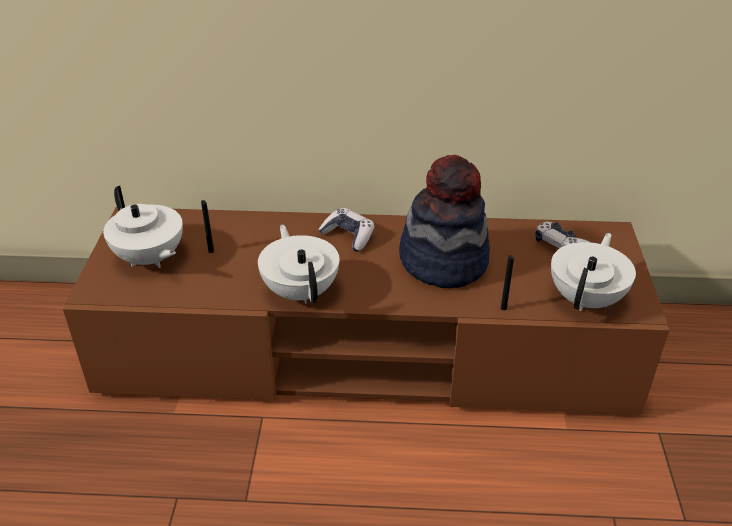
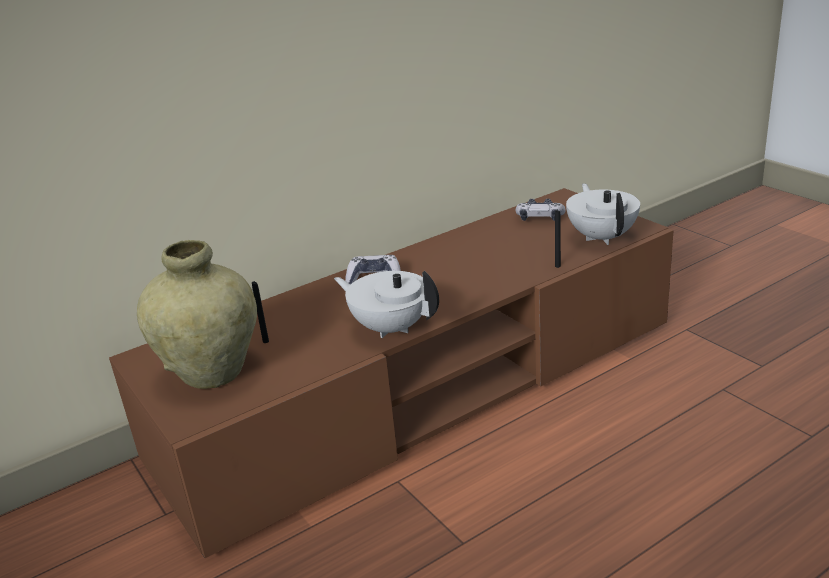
camera: 35 degrees left, 10 degrees down
white teapot [103,186,183,268] -> beige vase [137,240,257,389]
hat [399,155,490,288] -> none

